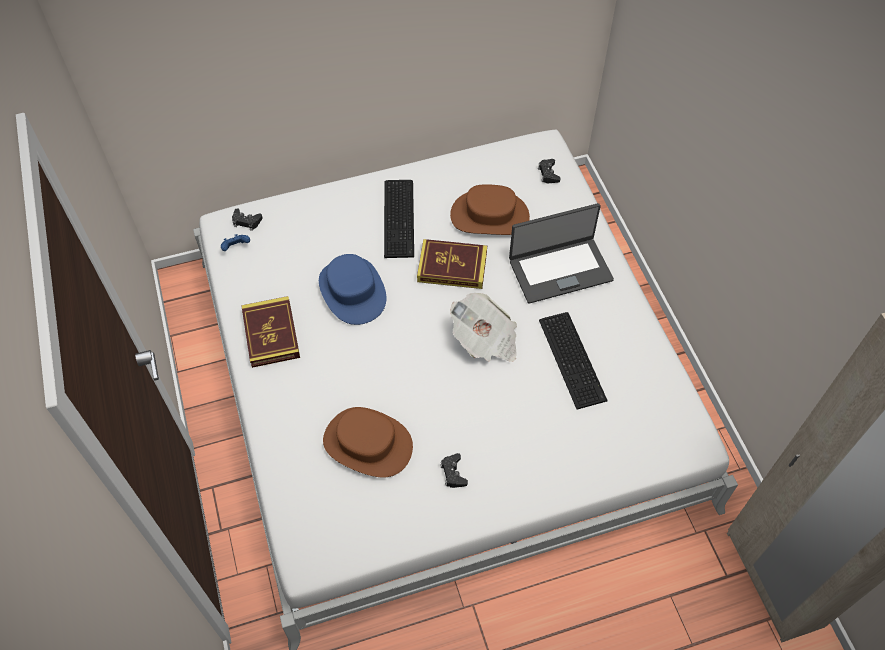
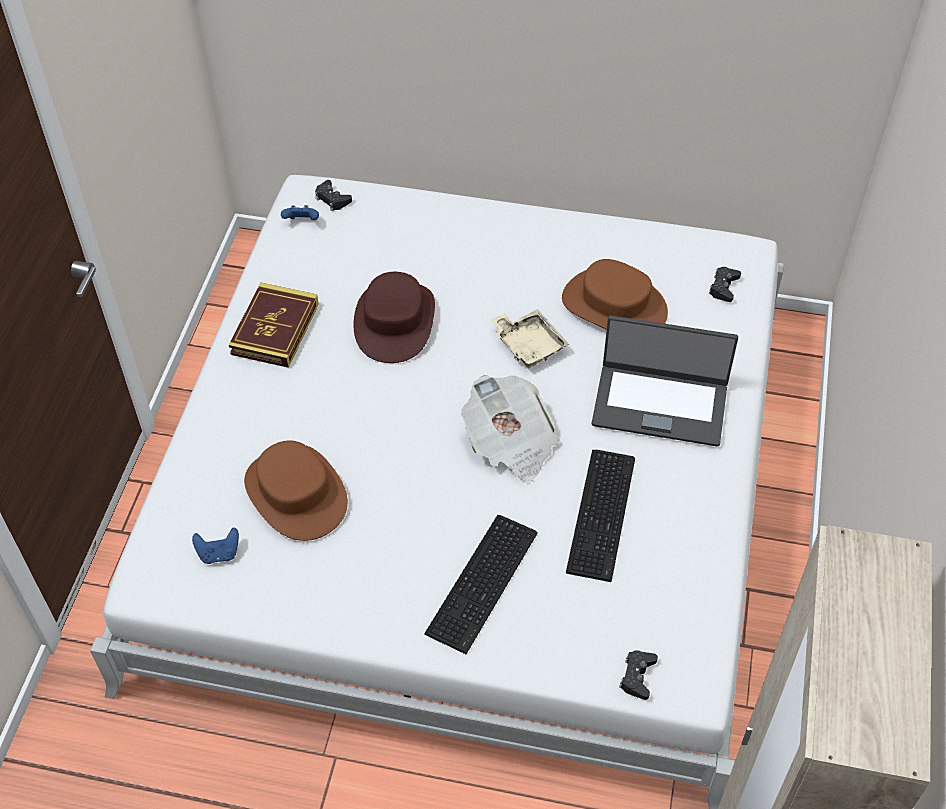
camera: 30 degrees right, 5 degrees down
blue hat [319,254,386,325] -> brown hat [354,272,435,363]
keyboard [384,180,414,258] -> keyboard moved to [424,515,538,654]
book [417,239,487,289] -> beige tray [491,309,570,368]
black game controller [440,453,468,488] -> black game controller moved to [619,650,658,700]
none -> blue game controller [192,527,239,564]

